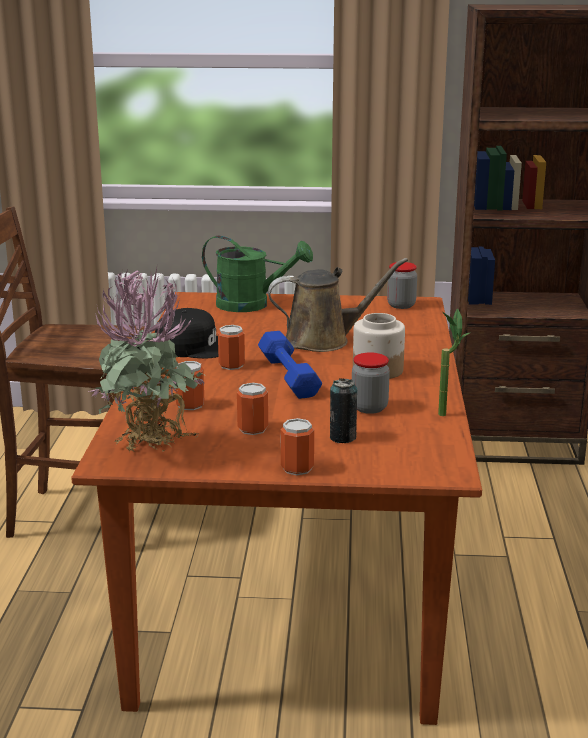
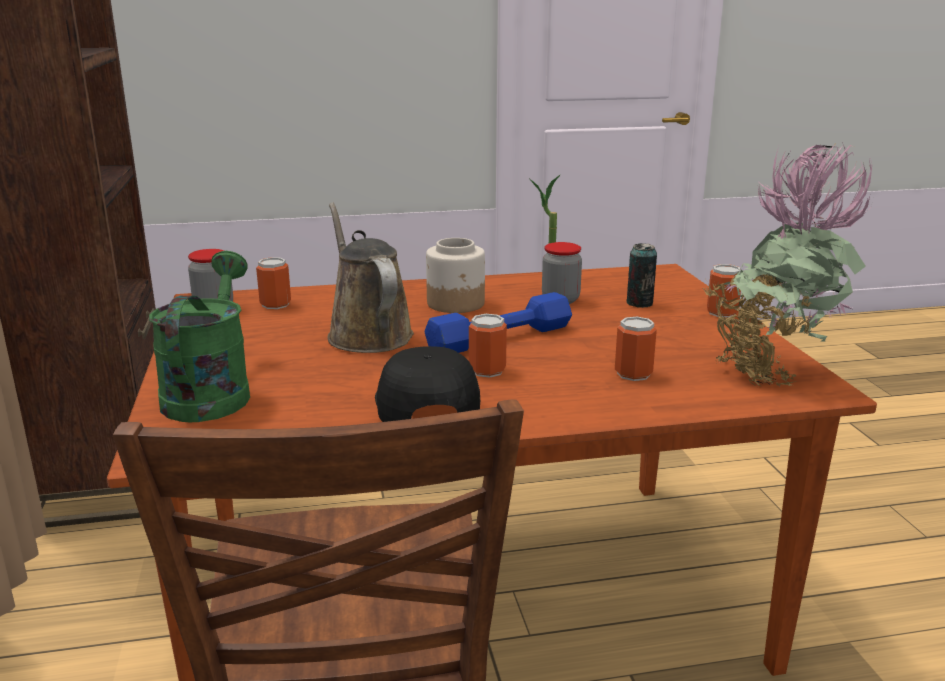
camera: 105 degrees left, 0 degrees up
can [237,383,268,435] -> can moved to [256,257,291,309]

